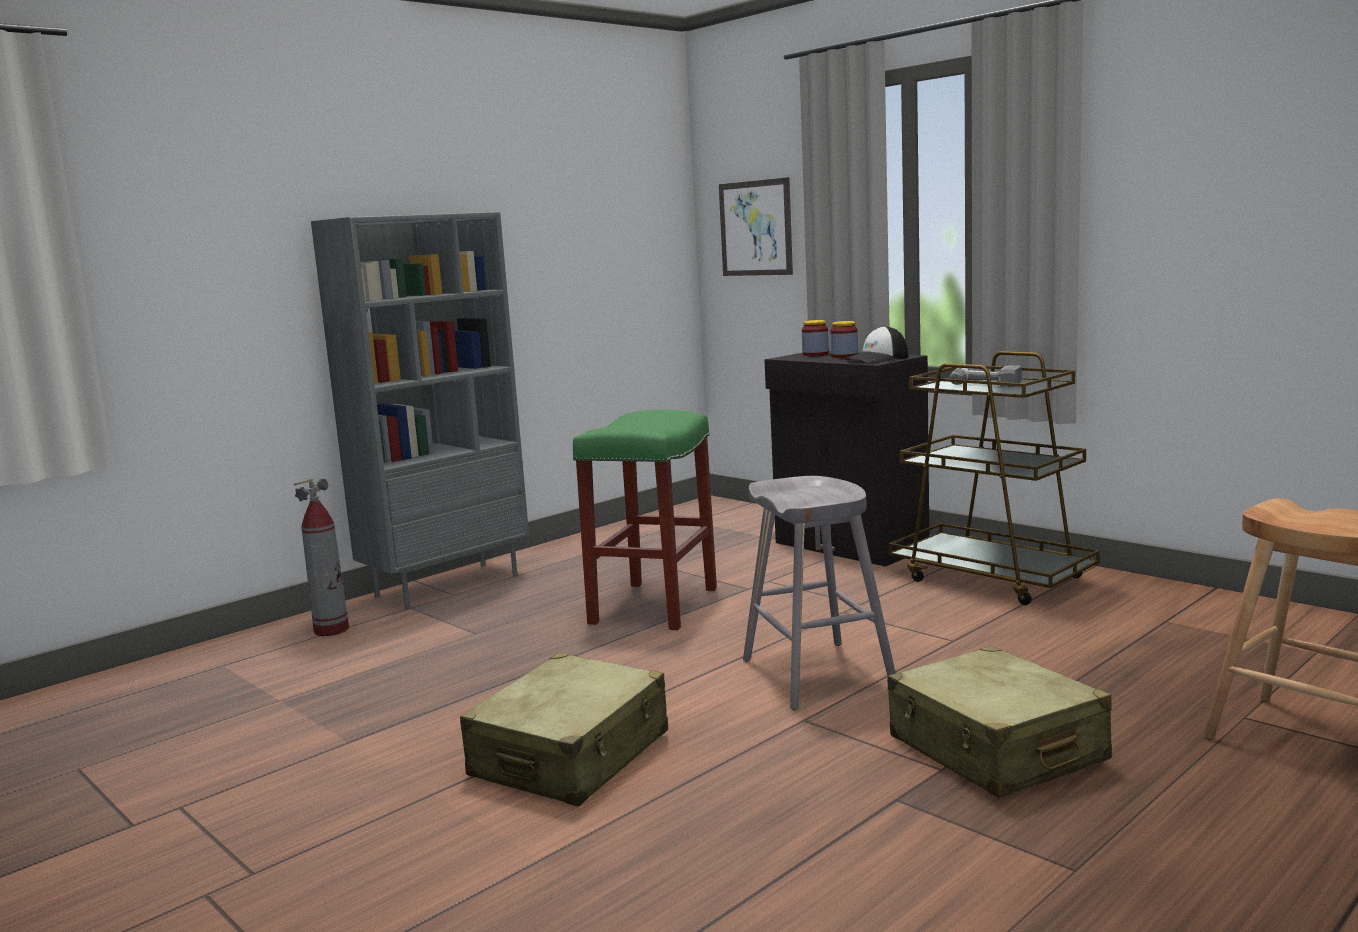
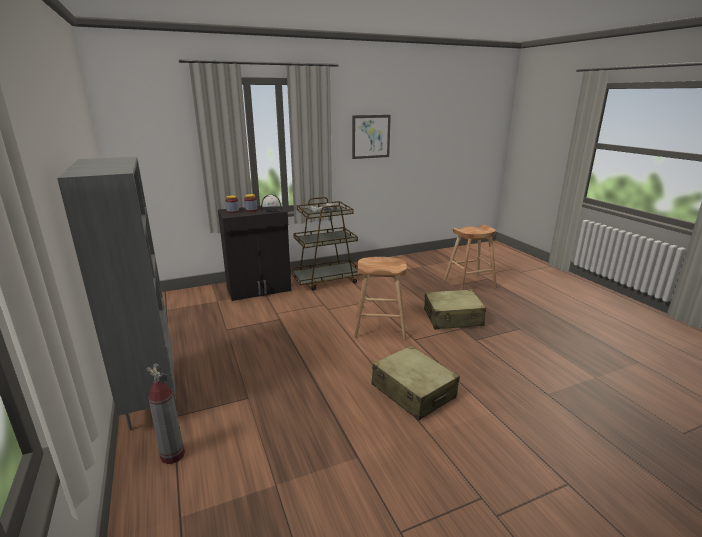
camera: 70 degrees left, 10 degrees up
green stool [573,410,717,630] -> none
picture [719,177,793,276] -> picture moved to [352,115,391,159]
grey stool [743,476,896,710] -> brown stool [354,257,407,340]

